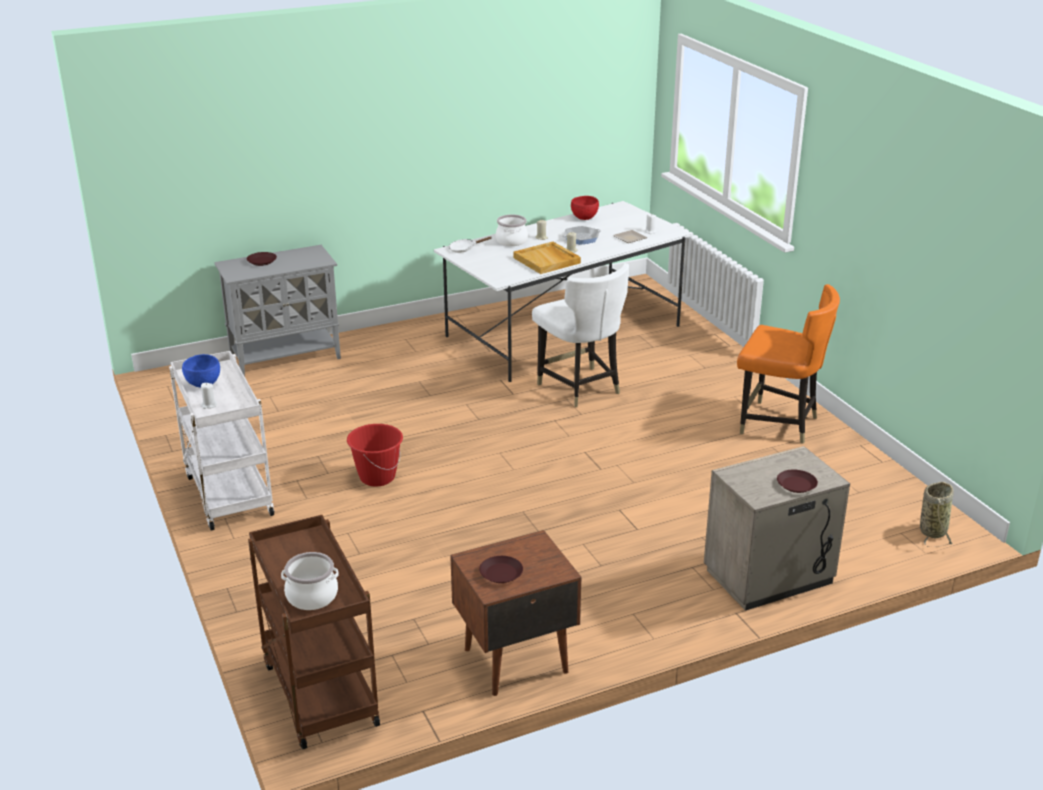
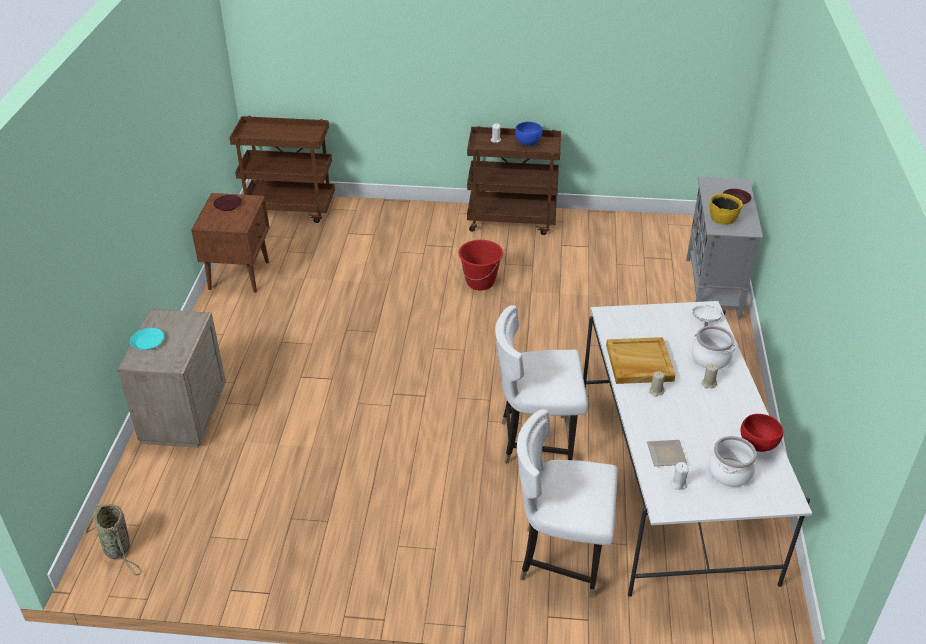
camera: 120 degrees right, 10 degrees up
white cart [169,351,274,530] -> brown cart [467,126,561,235]
cooking pot [281,552,339,610] -> cooking pot moved to [708,436,757,487]
frying pan [562,226,601,245] -> none
orange chair [737,284,840,444] -> none
brown plate [777,470,818,493] -> turquoise plate [130,328,165,350]
none -> white chair [517,409,618,598]
none -> yellow bowl [710,193,743,224]

